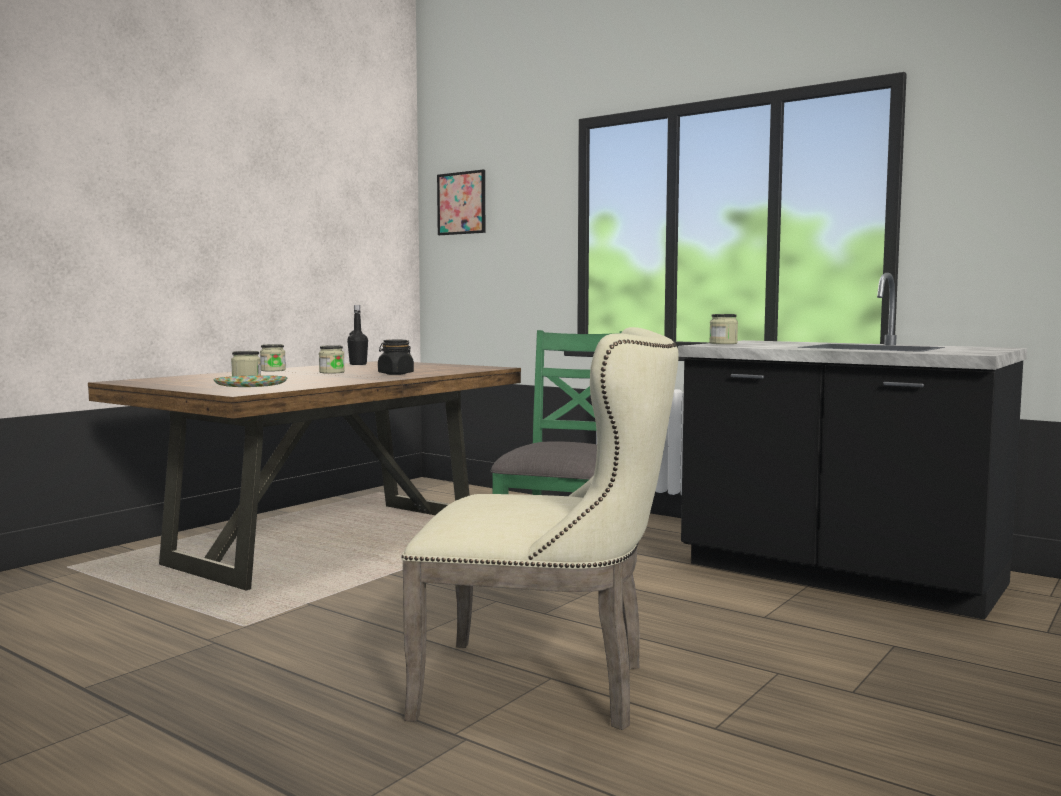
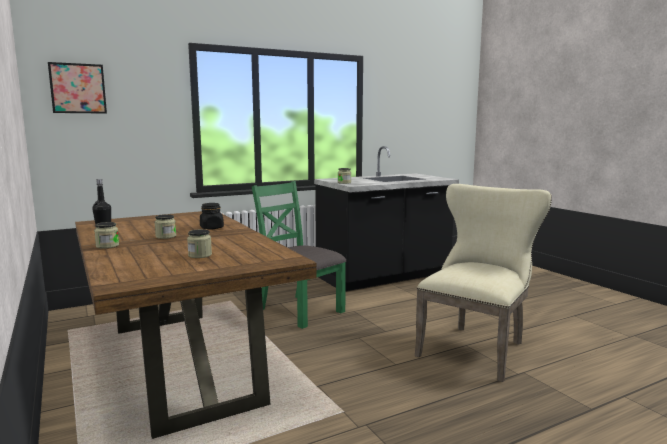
camera: 65 degrees left, 5 degrees up
plate [213,375,287,387] -> none

